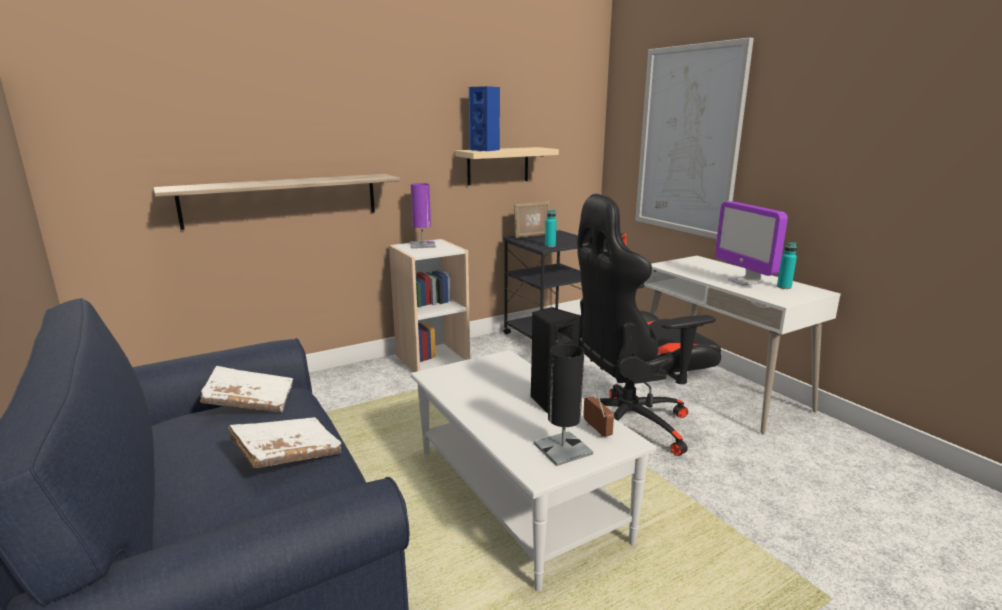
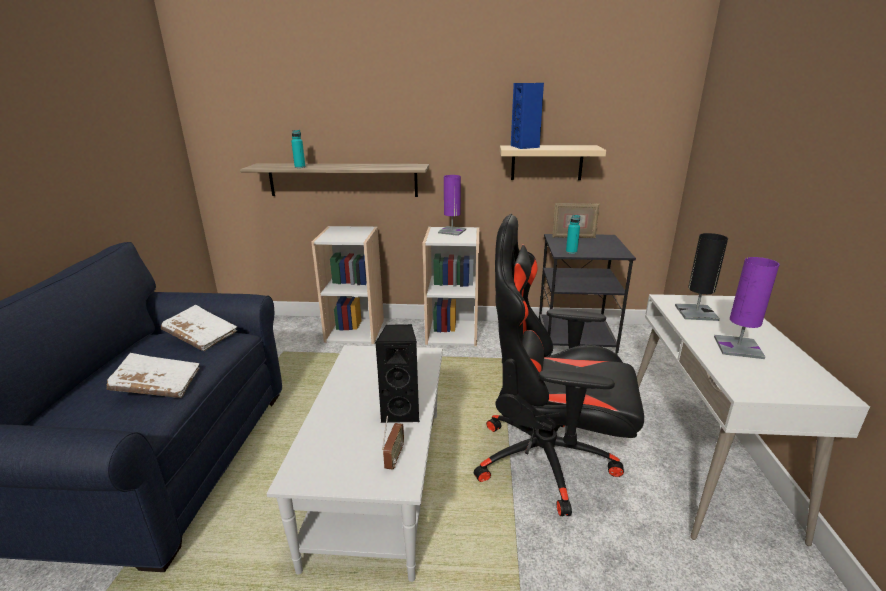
camera: 35 degrees right, 5 degrees up
black table lamp [534,344,593,466] -> black table lamp moved to [675,233,728,321]
picture [635,38,754,239] -> none
monitor [715,201,788,286] -> purple table lamp [714,257,780,359]
turquoise bottle [777,242,797,289] -> turquoise bottle moved to [291,130,306,168]
none -> bookcase [311,226,384,344]

